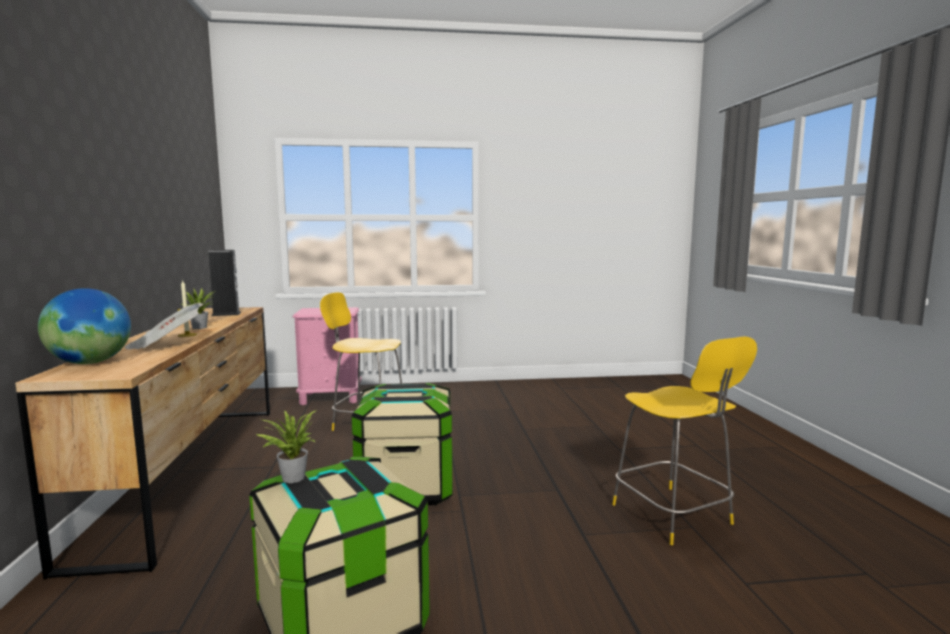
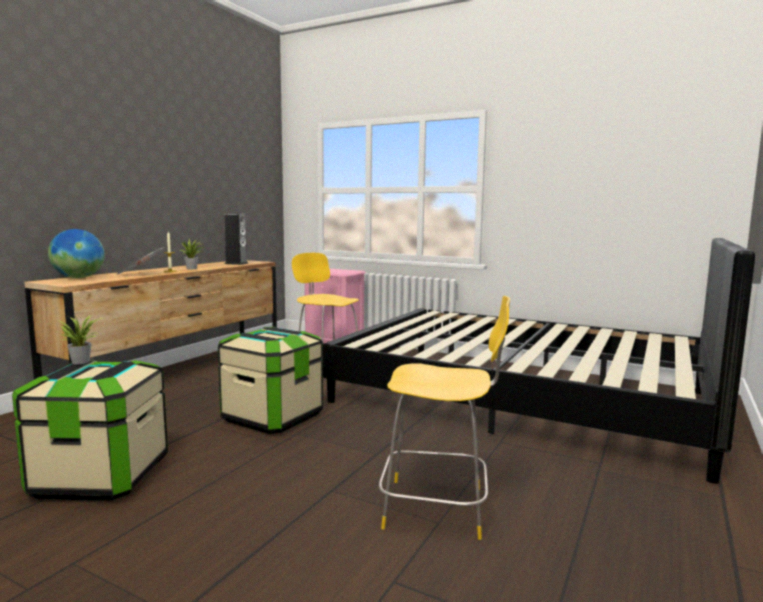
camera: 35 degrees right, 0 degrees up
yellow chair [612,336,757,545] -> yellow chair turned 90 degrees counterclockwise [379,296,510,540]
none -> black bed [322,238,755,484]

